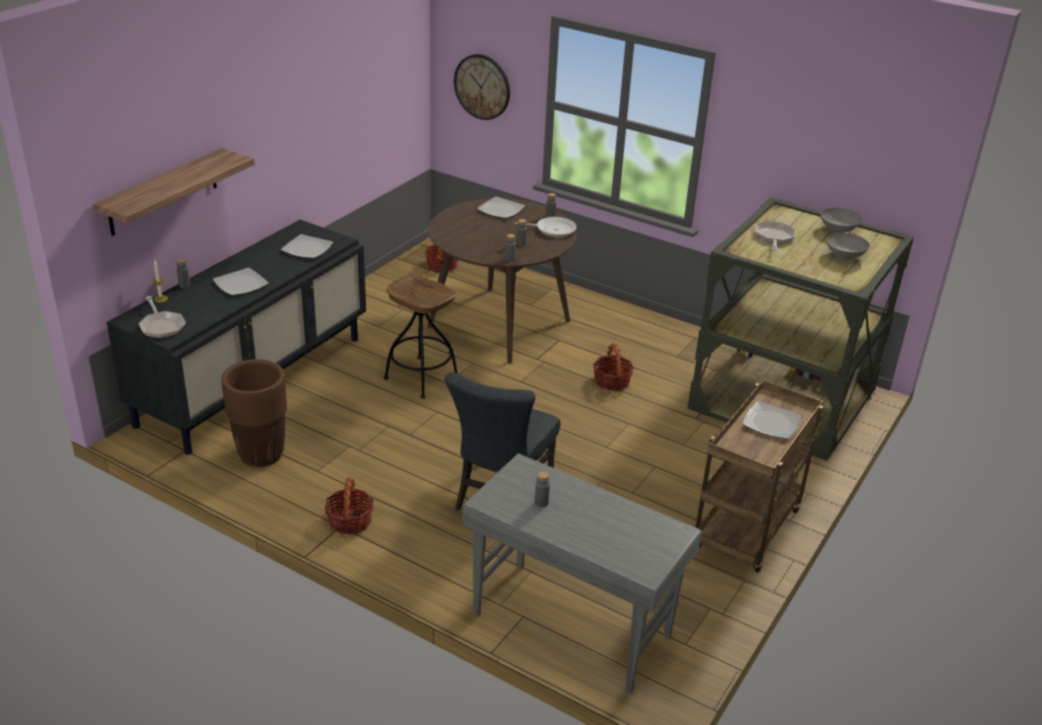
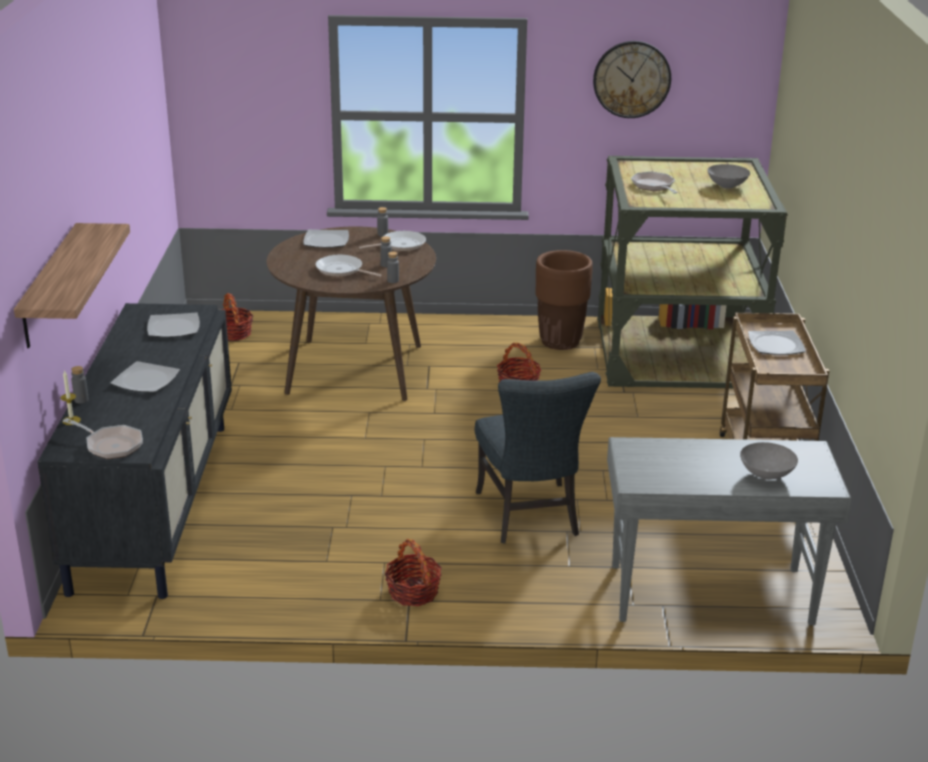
camera: 30 degrees left, 5 degrees down
brown planter [221,359,287,467] -> brown planter moved to [536,250,593,350]
brown stool [384,274,458,399] -> none
wall clock [454,54,510,120] -> wall clock moved to [593,41,671,118]
grey bottle [535,471,550,507] -> none
grey bowl [821,208,862,233] -> grey bowl moved to [740,442,798,480]
none -> frying pan [316,255,382,277]

